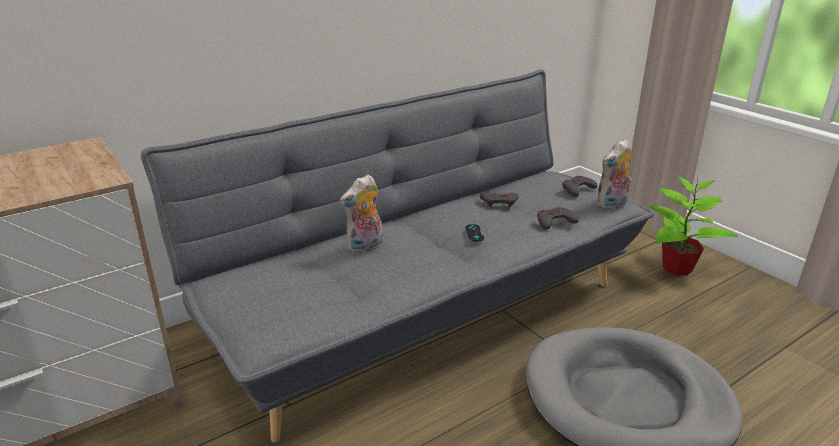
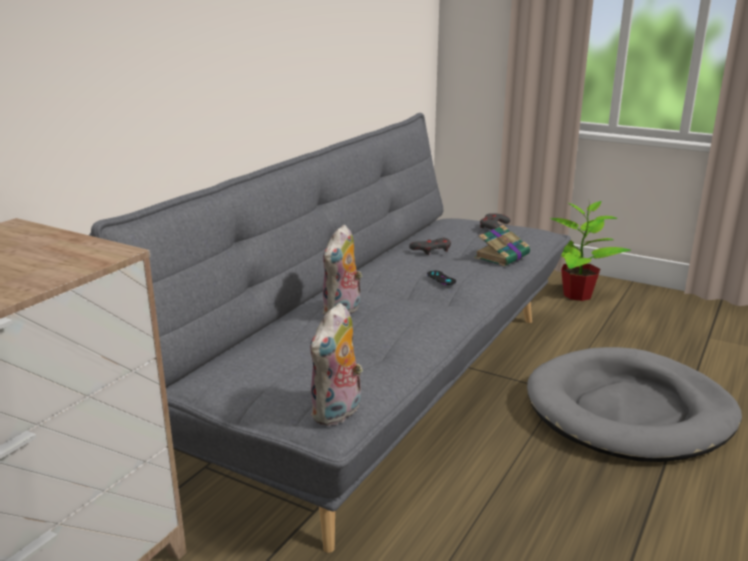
camera: 25 degrees left, 5 degrees down
grey game controller [537,207,579,229] -> book [474,225,530,266]
plush toy [596,139,632,210] -> plush toy moved to [310,303,363,426]

